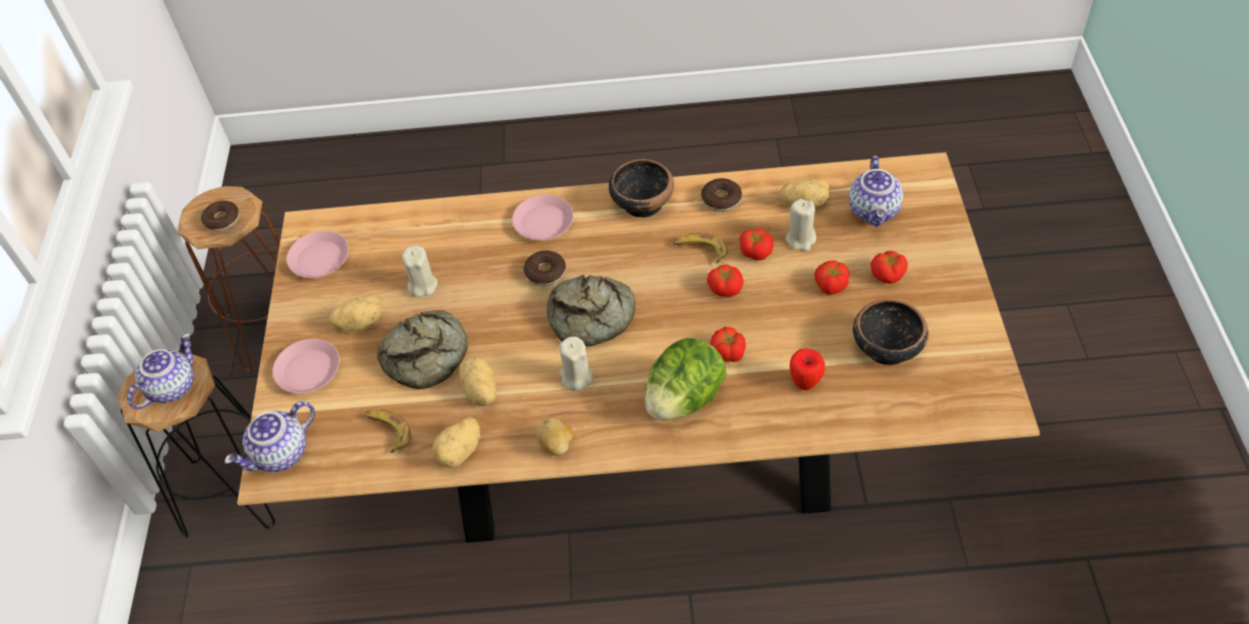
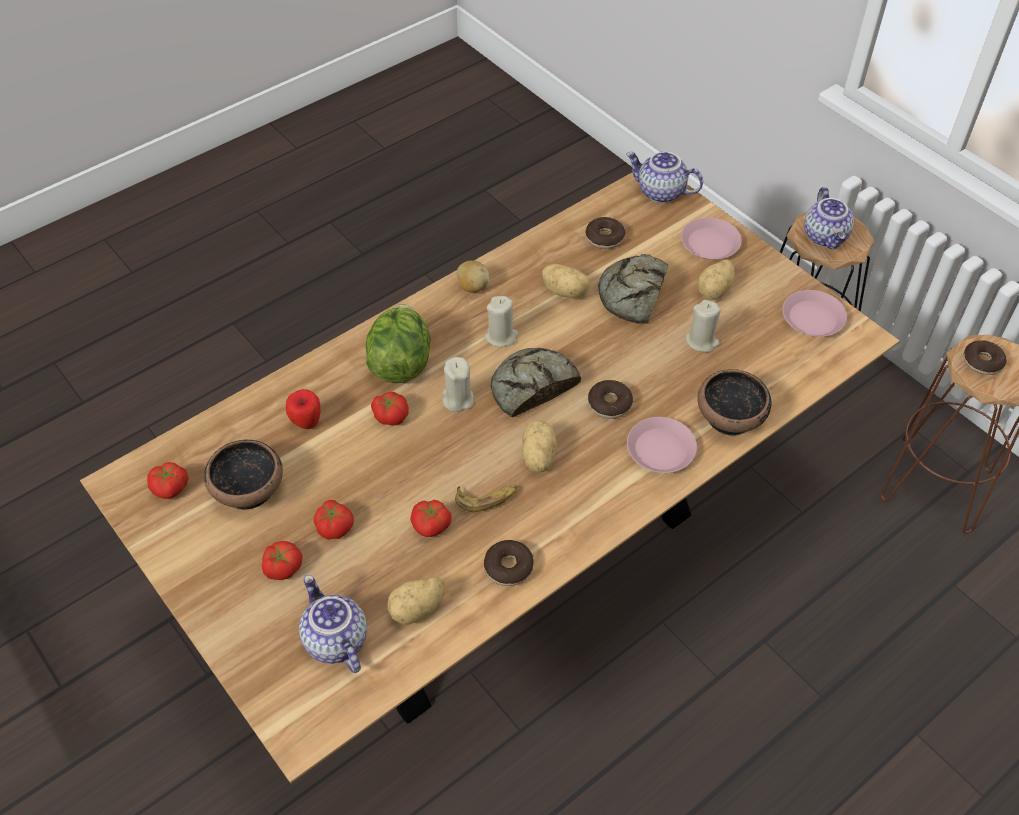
camera: 140 degrees right, 0 degrees up
teapot [224,401,315,472] -> teapot turned 75 degrees counterclockwise [626,152,703,203]
banana [365,409,411,453] -> donut [585,217,625,249]
potato [432,417,480,468] -> potato moved to [522,420,557,472]
bowl [609,159,674,218] -> bowl moved to [697,369,771,436]
tomato [707,265,744,297] -> tomato moved to [147,462,189,499]
beige candle [786,199,816,251] -> beige candle moved to [442,357,474,412]

